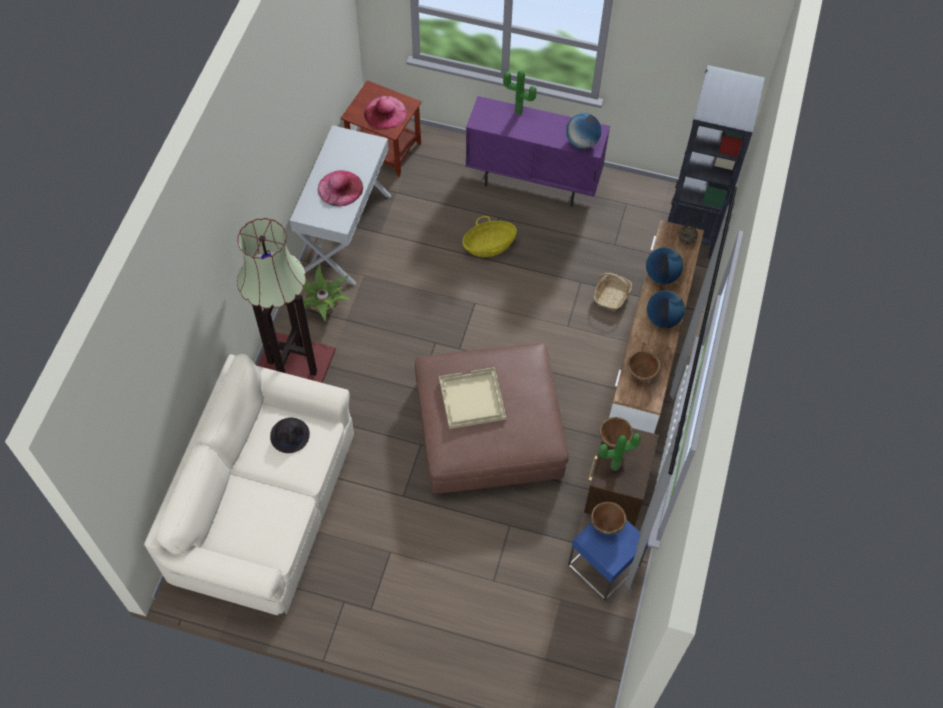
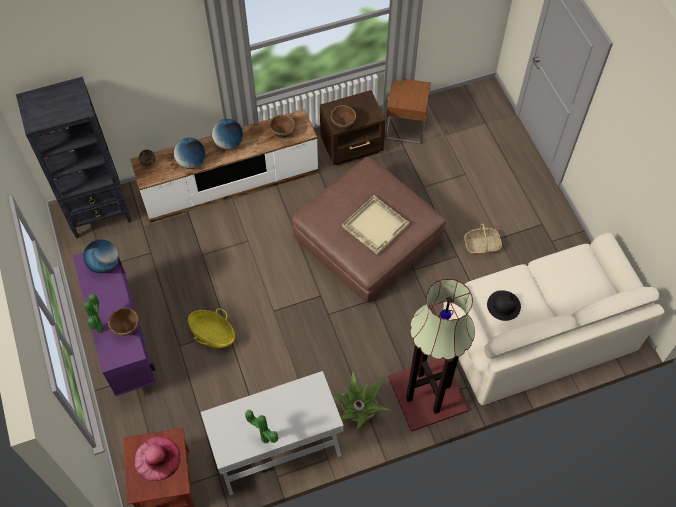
camera: 125 degrees left, 0 degrees up
pink hat [318,170,363,207] -> none
blue side table [568,520,648,600] -> brown side table [385,79,431,144]
brown bowl [591,502,627,535] -> brown bowl moved to [108,308,139,336]
basket [594,273,632,312] -> basket moved to [464,223,502,255]
potted plant [598,433,641,471] -> potted plant moved to [245,410,278,443]

